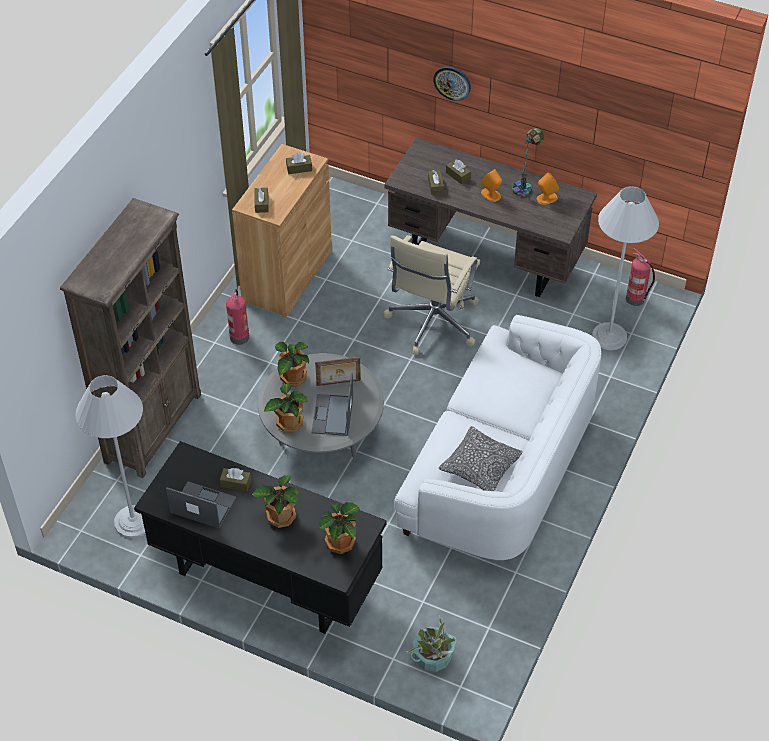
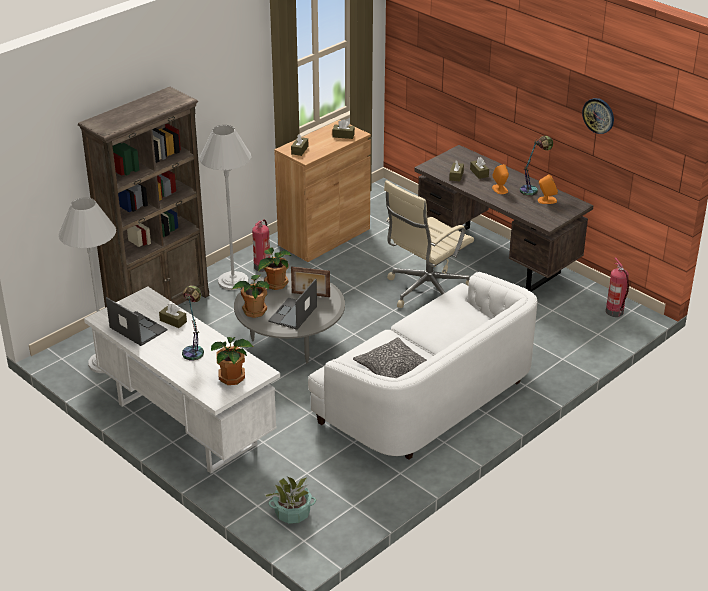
camera: 20 degrees right, 15 degrees down
black desk [134,441,387,634] -> white desk [84,286,280,474]
potted plant [252,475,300,528] -> table lamp [182,285,204,360]
wall clock [433,66,471,101] -> wall clock moved to [582,98,614,134]
white floor lamp [592,186,659,350] -> white floor lamp moved to [199,125,251,290]

